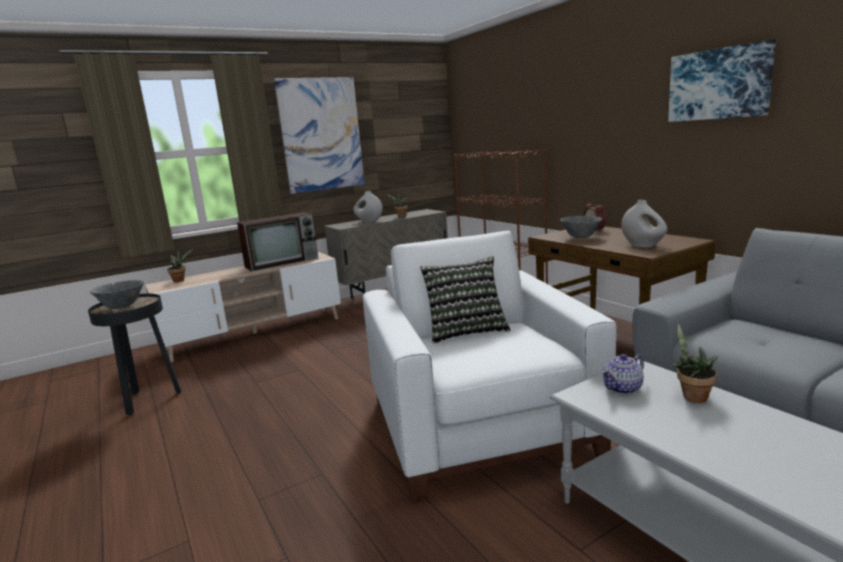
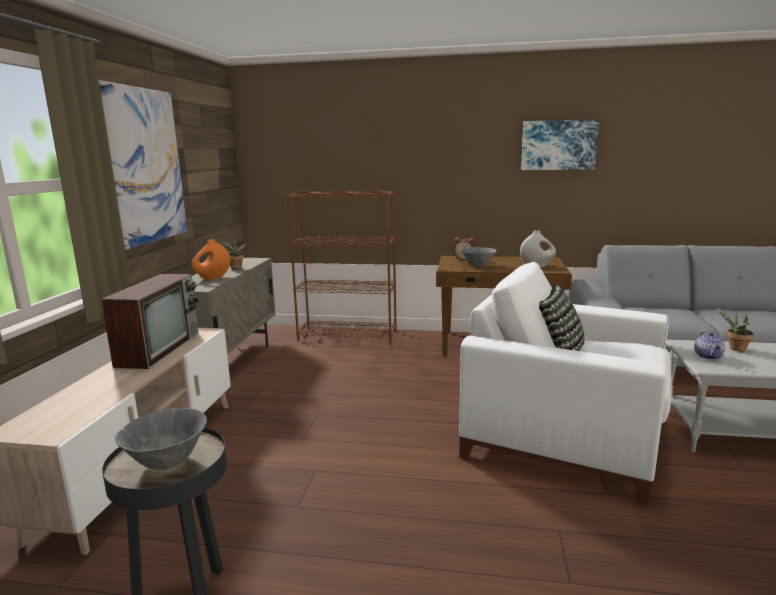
camera: 50 degrees left, 0 degrees up
potted plant [167,249,193,282] -> none
white vase [353,191,383,222] -> orange vase [191,239,230,280]

